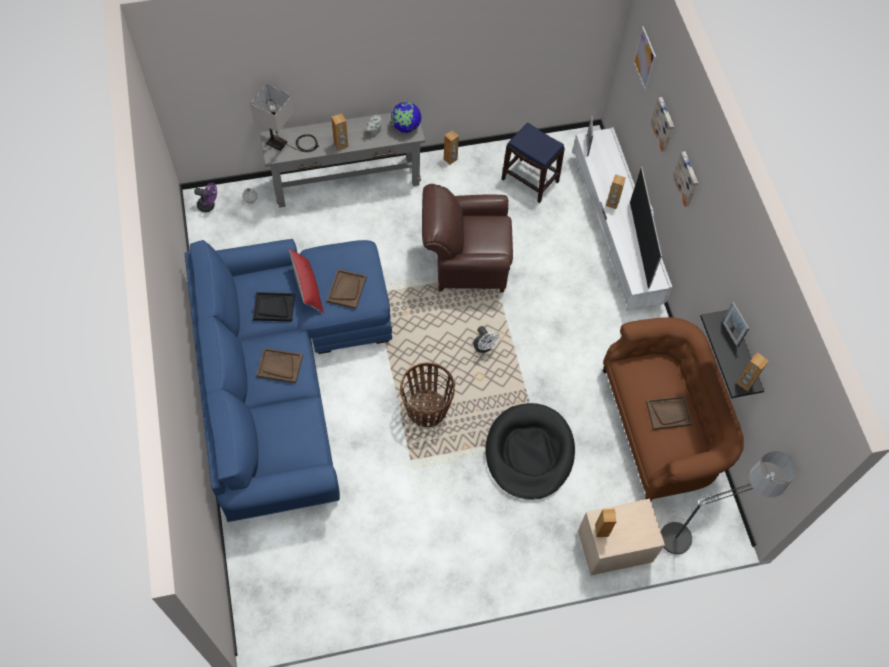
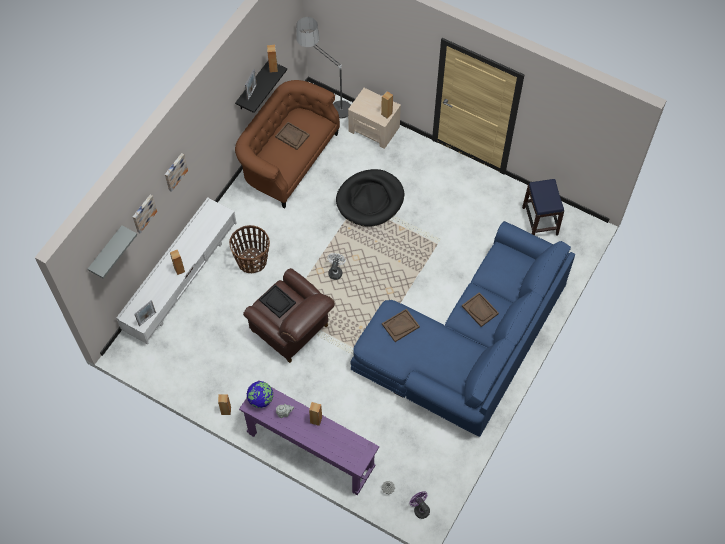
camera: 135 degrees left, 0 degrees up
table lamp [250,84,319,152] -> none
black tray [253,292,295,322] -> black tray moved to [259,284,296,318]
grey console table [260,113,425,208] -> purple console table [239,380,379,495]
red pillow [289,249,324,313] -> none
basket [400,363,455,427] -> basket moved to [229,225,270,273]
stool [502,123,565,203] -> stool moved to [522,179,564,236]
television [630,167,662,289] -> none
picture [633,26,656,91] -> grey shelf [88,226,137,279]

